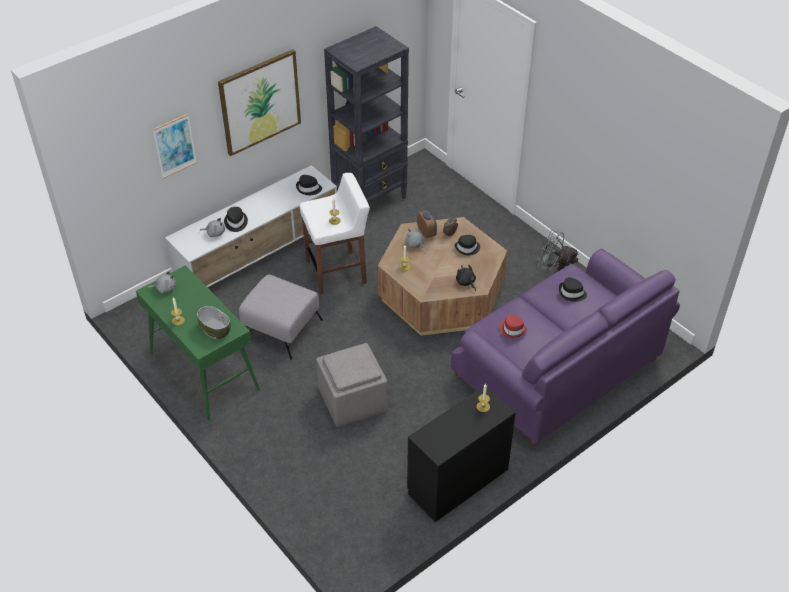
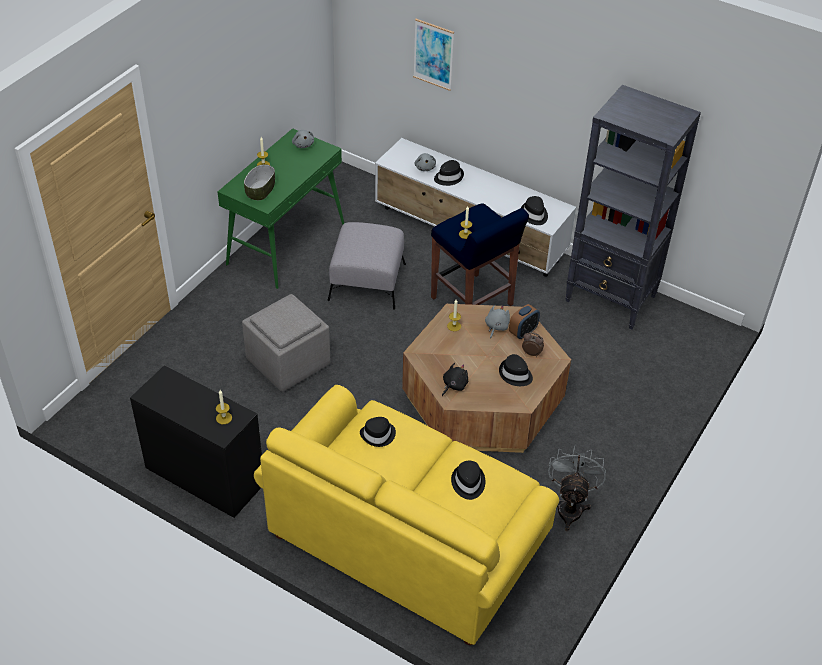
camera: 70 degrees right, 0 degrees up
picture [218,49,301,156] -> none
white stool [299,173,370,295] -> blue stool [431,203,529,306]
purple sofa [451,249,680,445] -> yellow sofa [254,385,559,645]
red hat [500,315,527,338] -> black hat [360,417,396,447]

